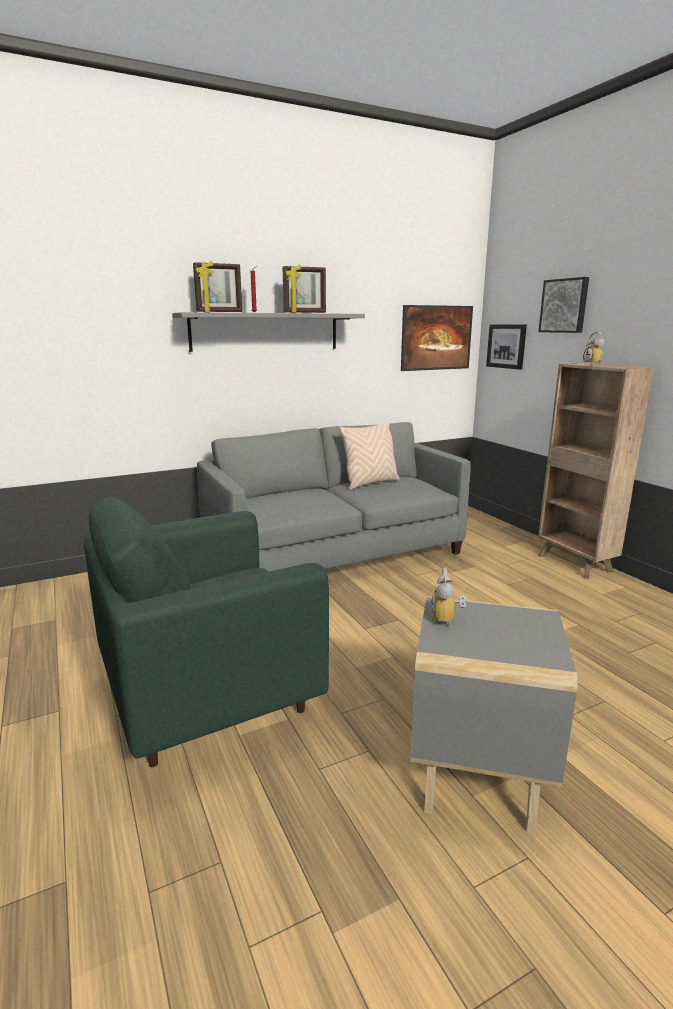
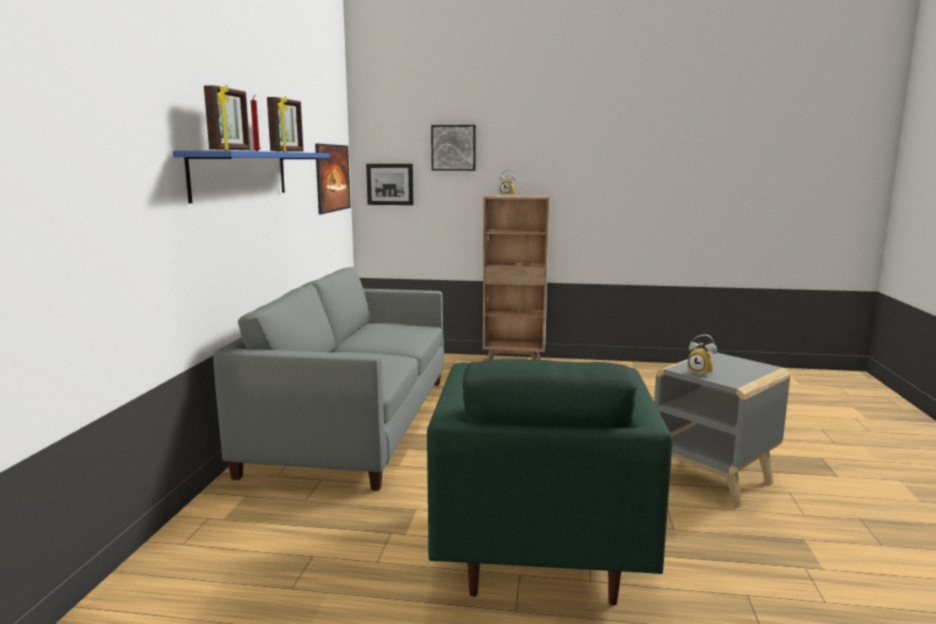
camera: 55 degrees left, 5 degrees down
grey shelf [172,312,365,352] -> blue shelf [173,150,330,204]
beige pillow [339,422,400,490] -> none

